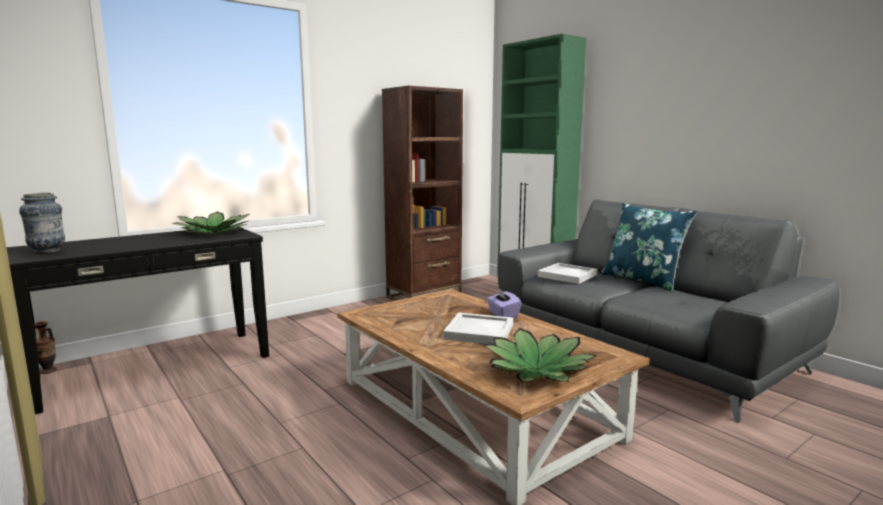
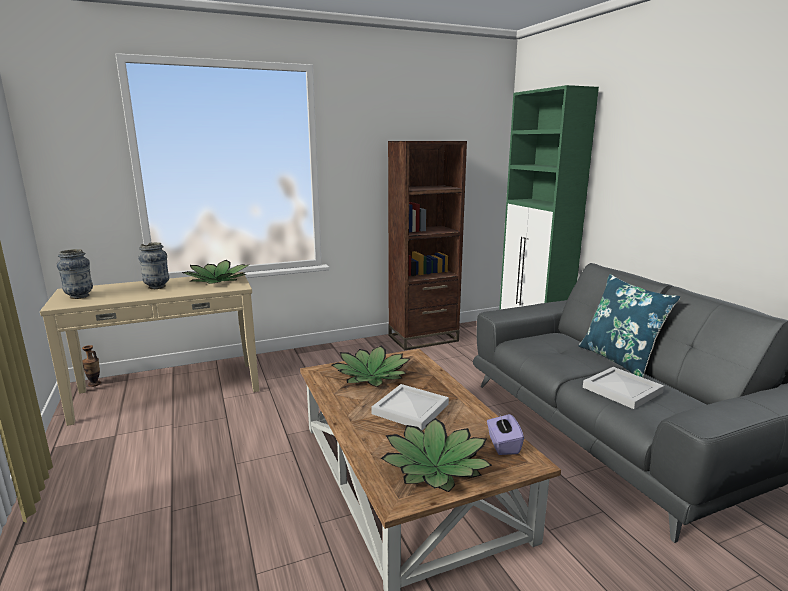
camera: 15 degrees right, 5 degrees up
black console table [7,226,269,414] -> beige console table [40,272,259,426]
purple tissue box [487,288,521,318] -> purple tissue box moved to [487,412,524,455]
white tray [538,263,598,284] -> white tray moved to [583,367,664,409]
none -> vase [138,242,169,289]
none -> potted plant [332,346,410,387]

